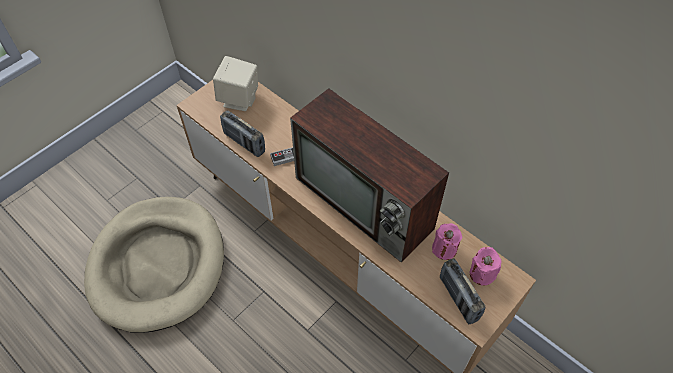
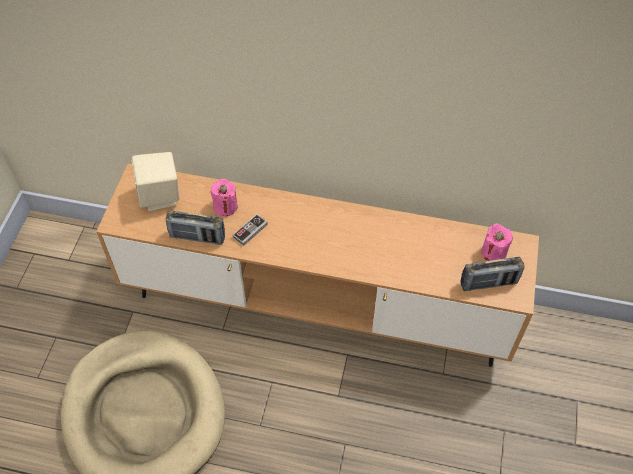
camera: 30 degrees left, 0 degrees up
television [290,88,449,263] -> none
pink candle [432,223,462,260] -> pink candle moved to [210,179,238,216]
radio [440,259,485,324] -> radio turned 45 degrees counterclockwise [461,257,525,291]

